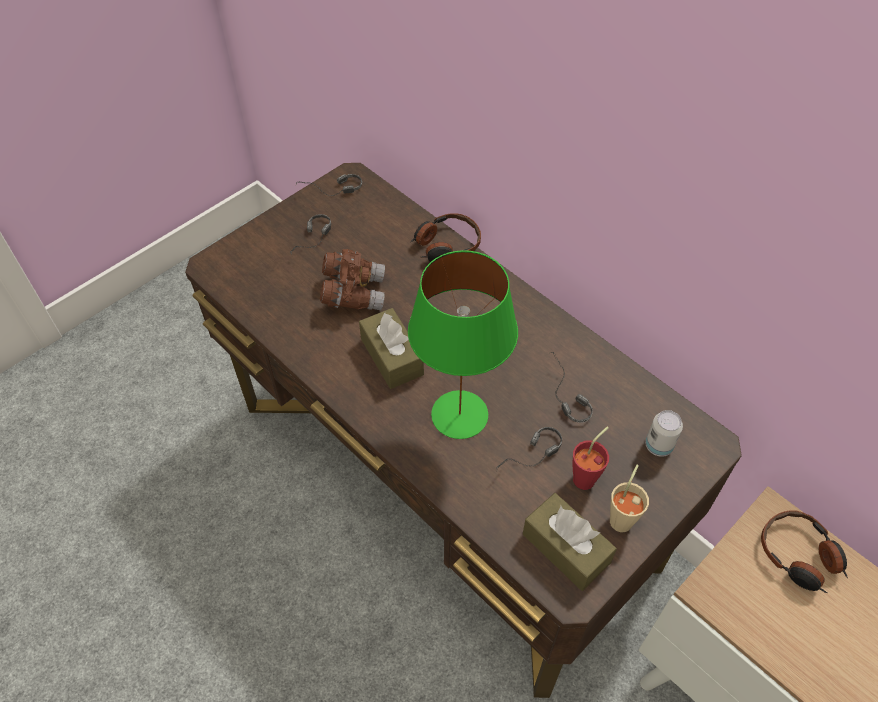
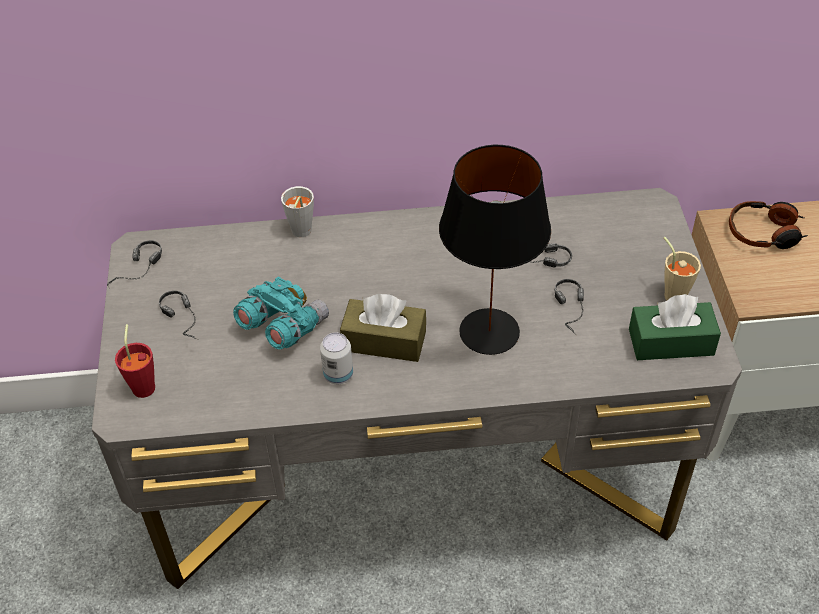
camera: 50 degrees left, 5 degrees down
brown desk [185,163,742,698] -> grey desk [92,188,742,589]
brown binoculars [320,249,385,310] -> turquoise binoculars [233,277,329,349]
green table lamp [408,250,518,439] -> black table lamp [439,145,551,355]
headphones [411,213,481,262] -> grey cup [281,186,314,237]
brown tissue box [523,493,617,591] -> green tissue box [629,294,721,360]
red cup [573,426,609,490] -> red cup moved to [115,324,155,398]
can [645,410,683,457] -> can moved to [320,332,353,384]

